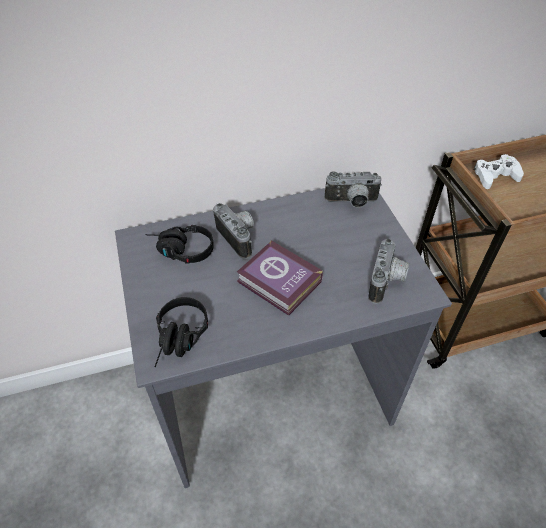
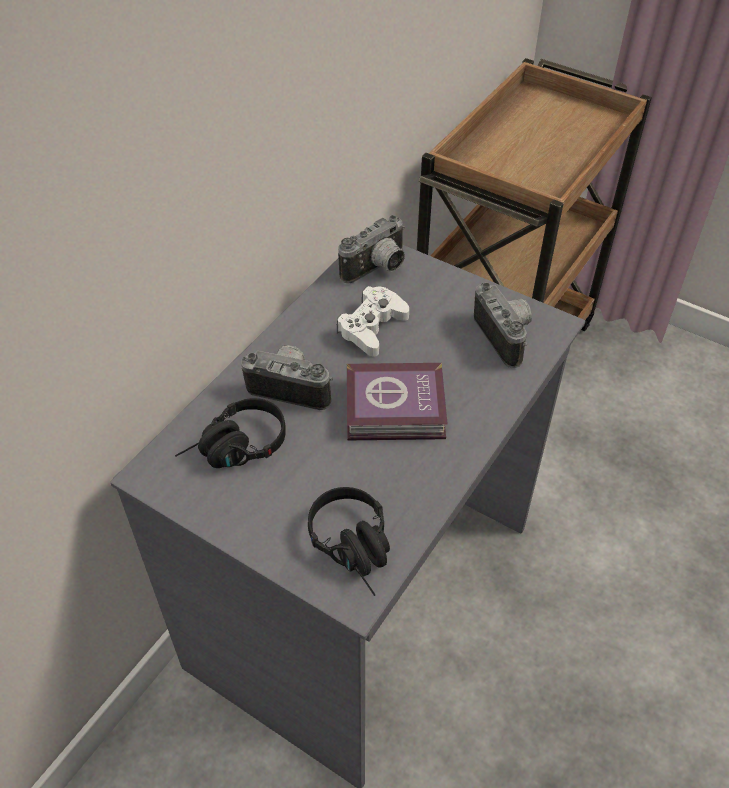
camera: 40 degrees left, 0 degrees up
white game controller [474,154,524,189] -> white game controller moved to [337,286,409,356]

